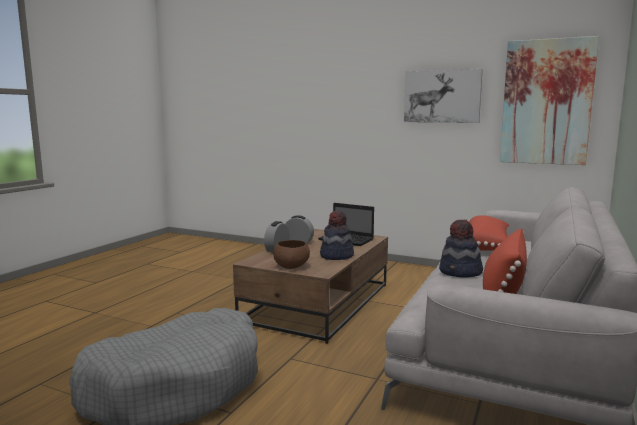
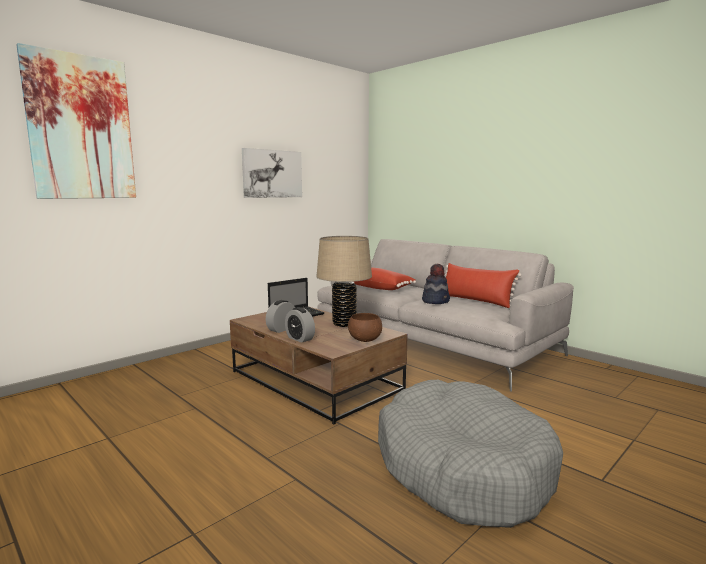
camera: 70 degrees left, 0 degrees up
hat [320,211,354,260] -> beige table lamp [316,236,372,327]
picture [500,36,599,165] -> picture moved to [16,43,136,199]

